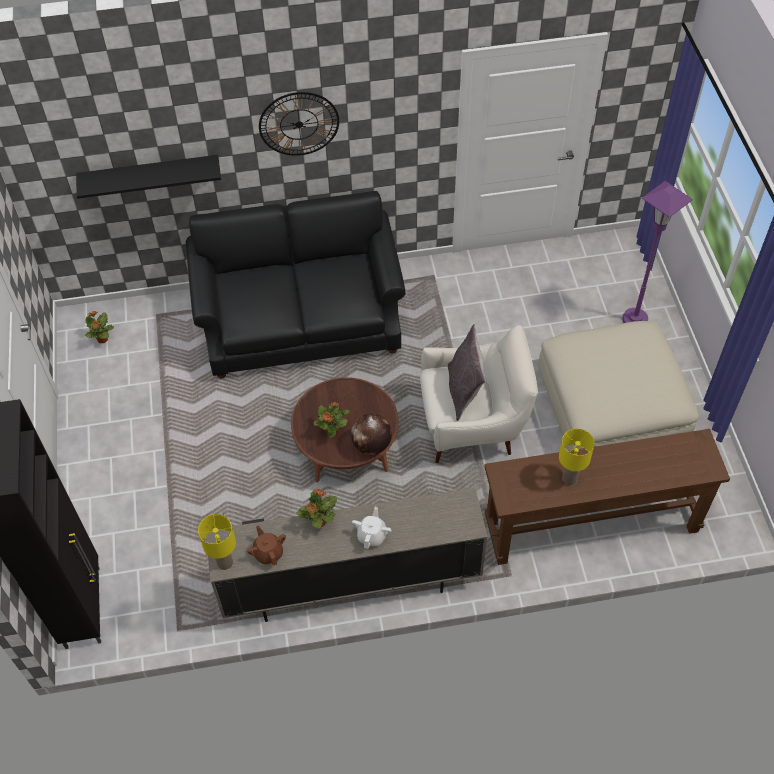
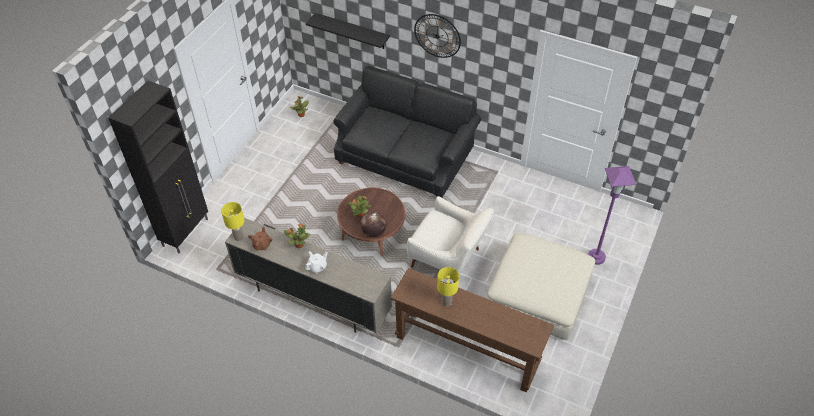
camera: 35 degrees right, 5 degrees down
grey pillow [448,324,486,421] -> none

